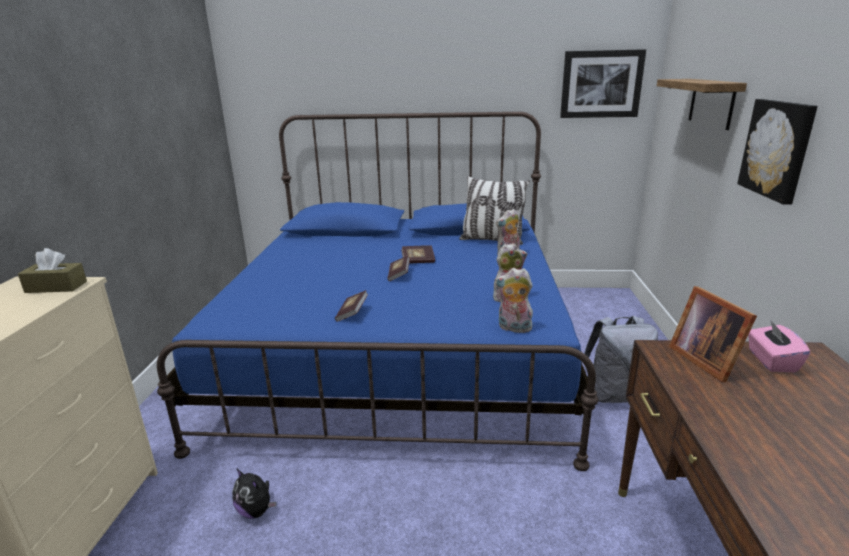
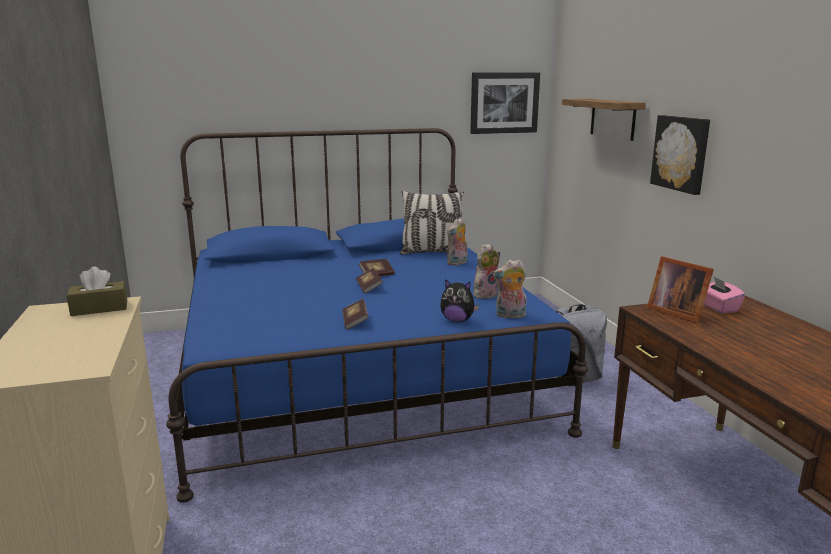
camera: 20 degrees left, 5 degrees down
plush toy [232,468,276,519] -> plush toy moved to [440,279,479,322]

